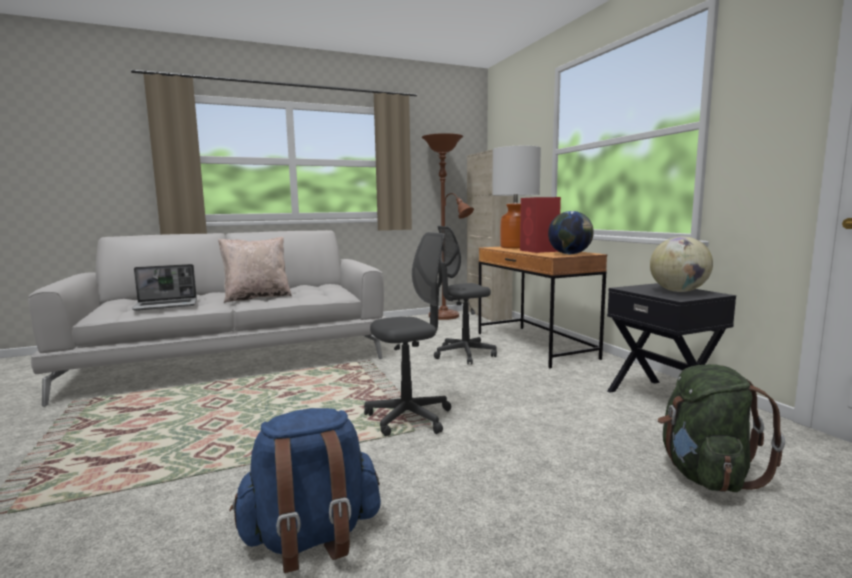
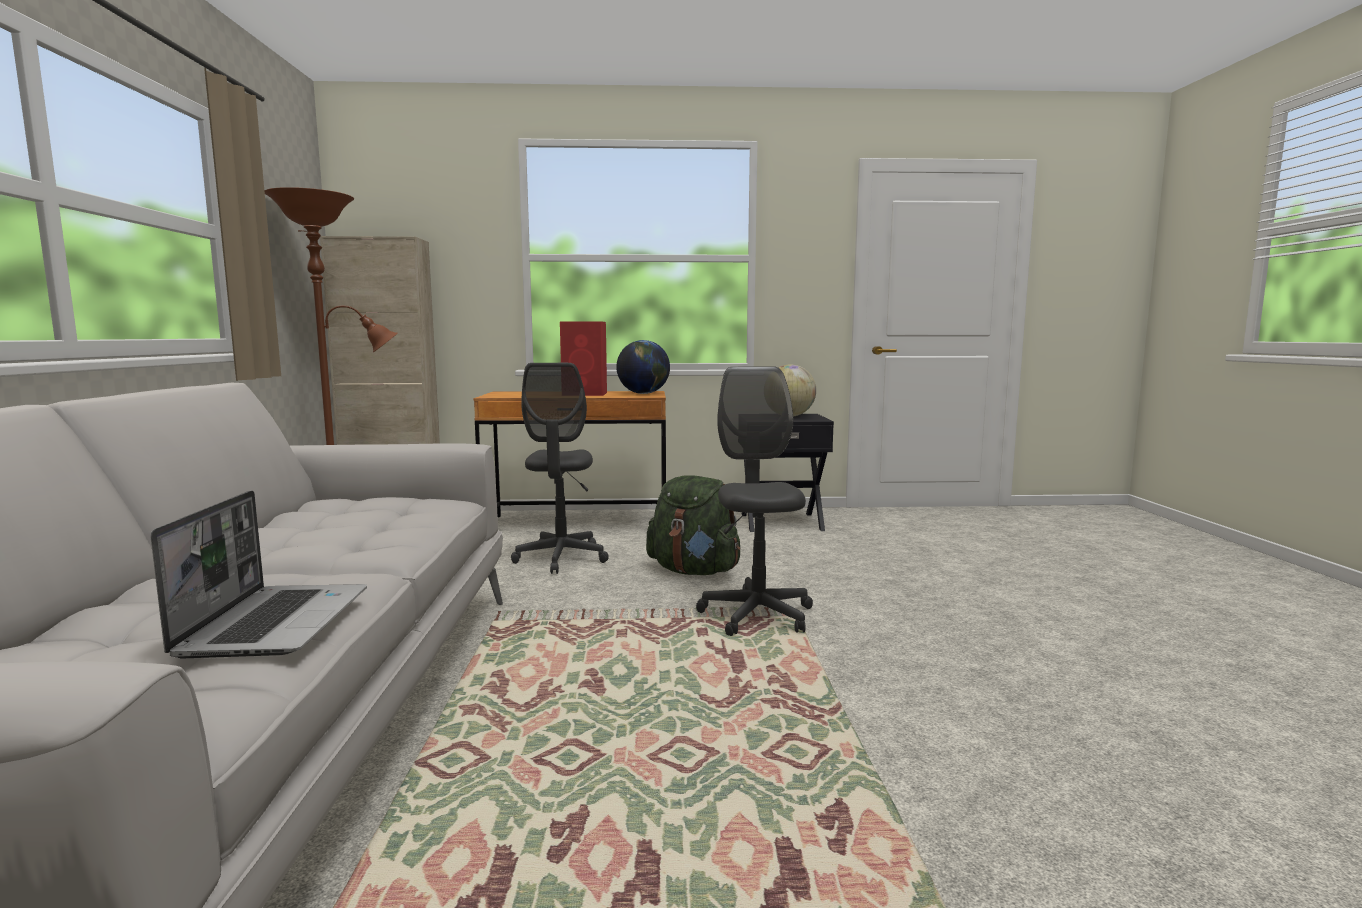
camera: 70 degrees left, 0 degrees up
beige pillow [218,237,292,303] -> none
blue backpack [229,408,381,573] -> none
table lamp [492,146,541,249] -> none
green backpack [658,364,785,492] -> green backpack moved to [646,475,740,575]

